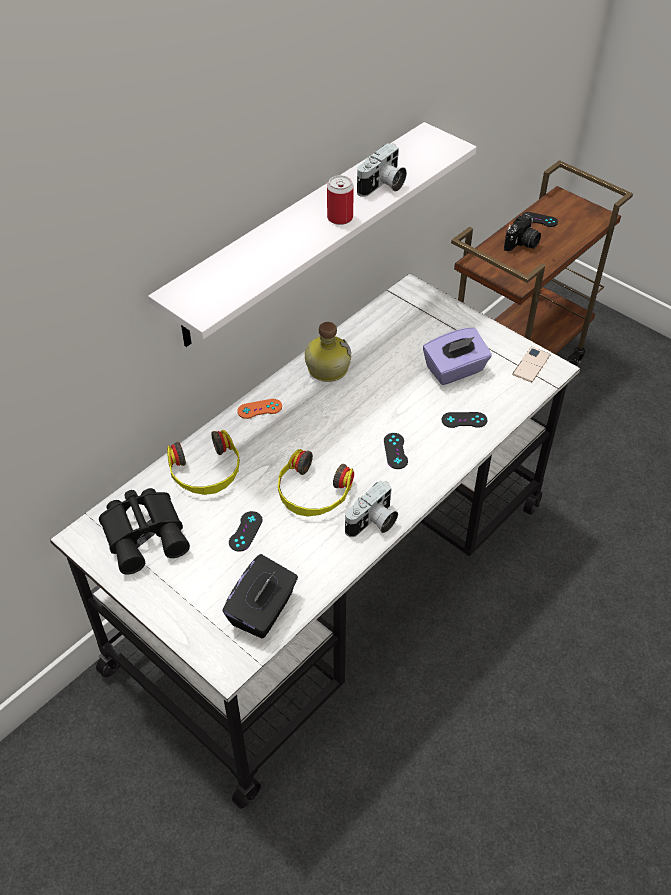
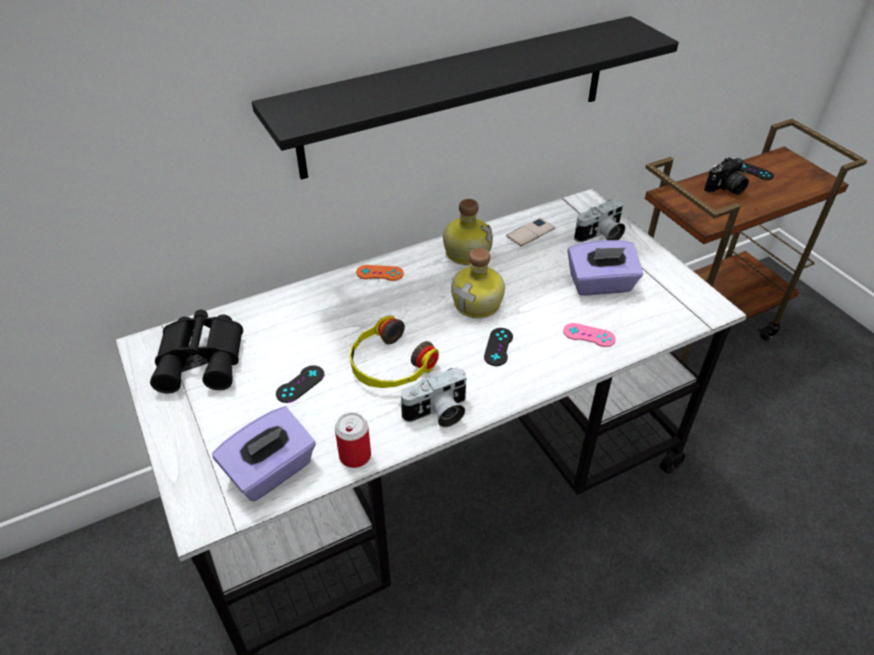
camera: 20 degrees right, 5 degrees down
white shelf [148,122,477,347] -> black shelf [252,16,679,179]
headphones [167,430,240,495] -> none
black tissue box [222,554,298,638] -> purple tissue box [212,407,316,501]
can [327,175,354,225] -> can moved to [335,412,371,468]
camera [357,143,407,197] -> camera moved to [574,199,625,243]
black game controller [442,412,487,428] -> pink game controller [563,323,616,347]
phone [512,347,551,382] -> phone moved to [506,218,555,246]
none -> bottle [451,248,505,318]

